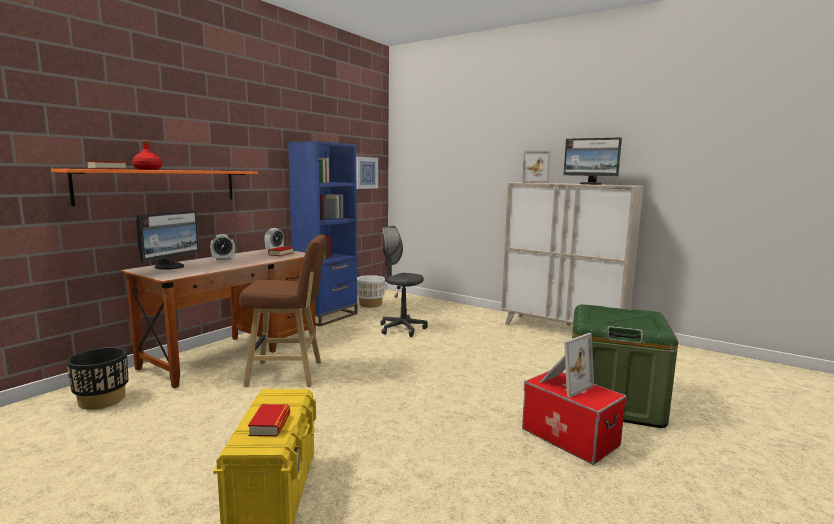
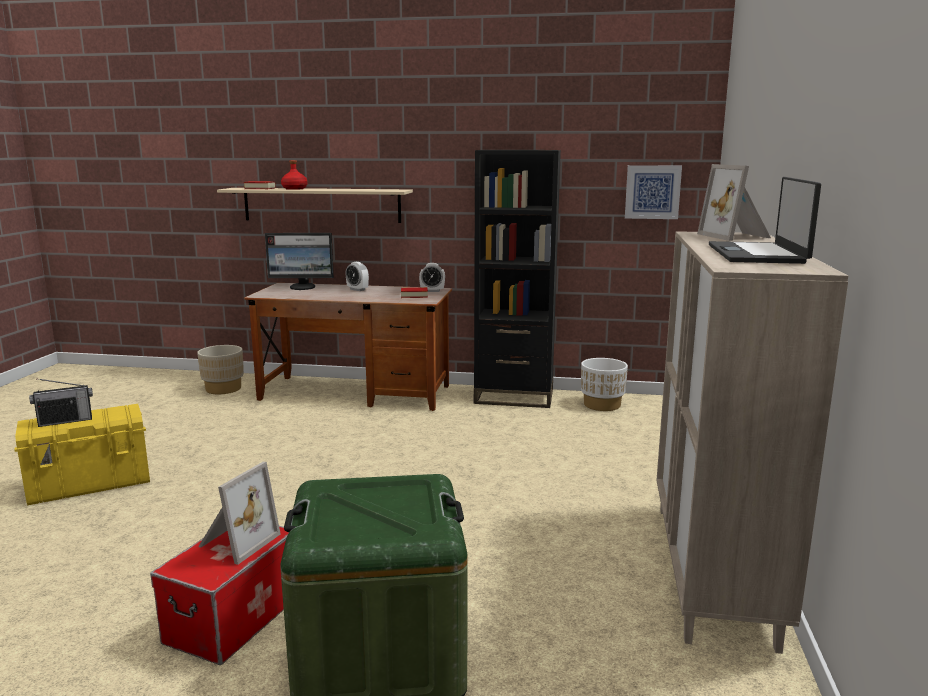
camera: 65 degrees right, 5 degrees up
orange shelf [51,169,258,206] -> beige shelf [217,188,413,223]
black planter [67,347,128,410] -> beige planter [197,345,244,394]
brown stool [239,235,327,387] -> none
book [248,404,290,437] -> radio [29,378,93,427]
blue bookcase [288,141,357,326] -> black bookcase [474,150,561,408]
grey office chair [380,226,428,337] -> none
picture frame [540,333,594,398] -> picture frame turned 90 degrees counterclockwise [198,462,280,565]
monitor [563,137,622,185] -> laptop [709,177,821,264]

